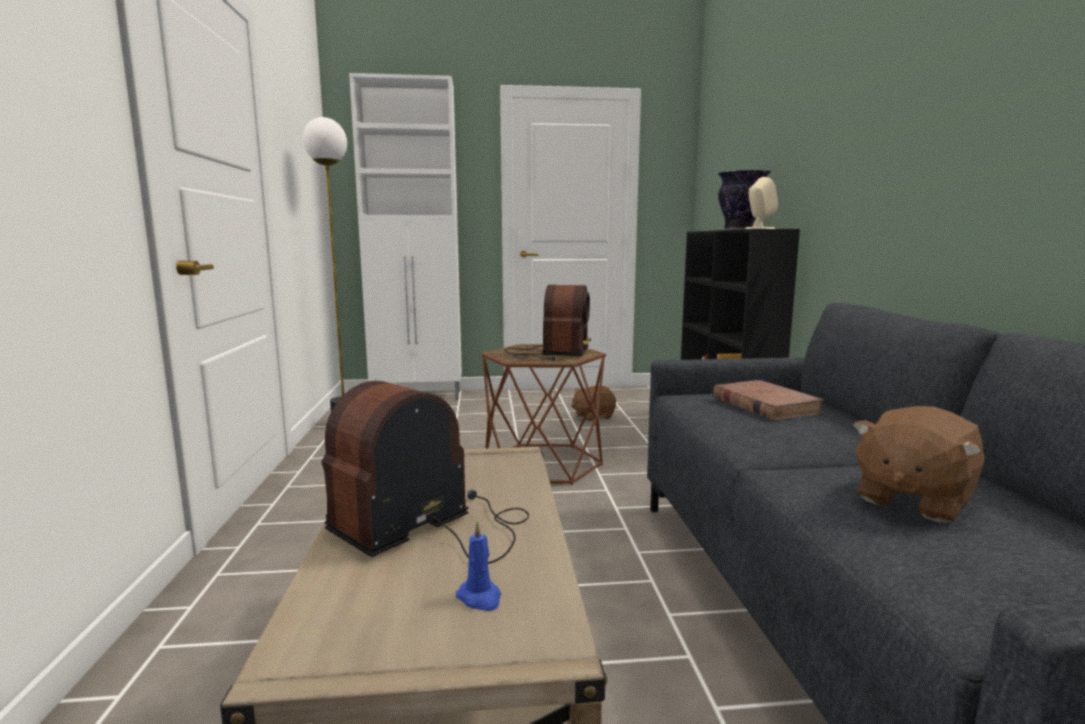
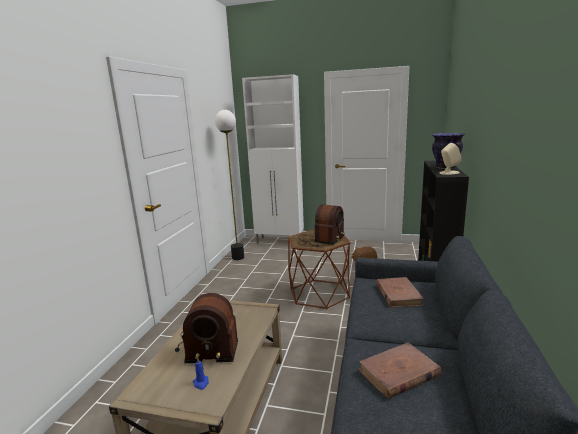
camera: 20 degrees right, 5 degrees up
radio [322,381,529,564] -> radio turned 150 degrees counterclockwise [175,293,238,363]
brown plush toy [853,406,985,523] -> brown book [358,342,441,399]

